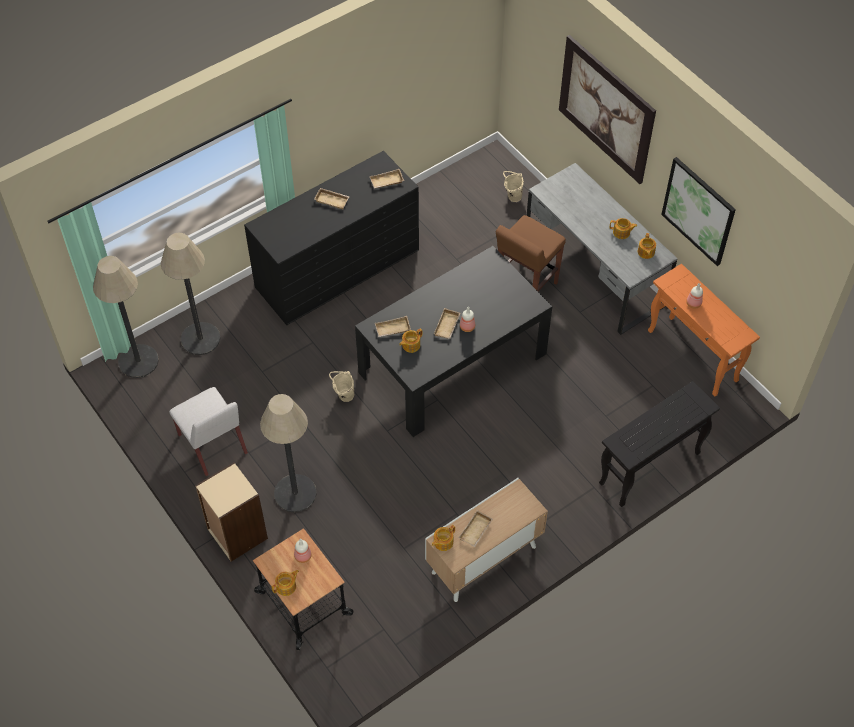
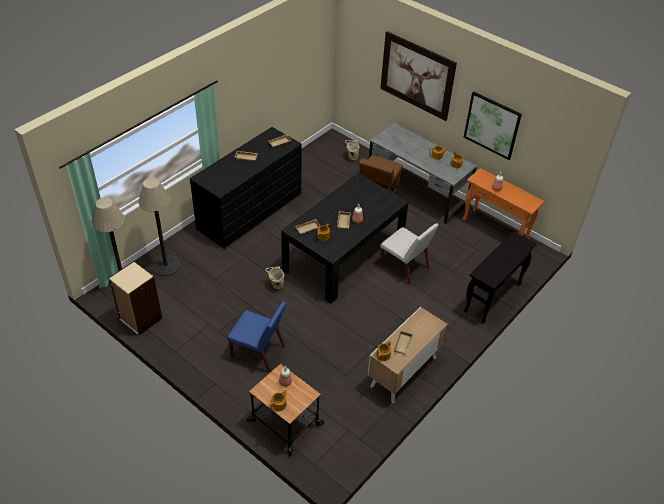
camera: 15 degrees left, 10 degrees down
white chair [169,387,248,476] -> white chair moved to [380,223,438,285]
beige bookcase [195,463,268,562] -> beige bookcase moved to [108,261,162,336]
floor lamp [260,394,317,512] -> blue chair [227,301,286,372]

